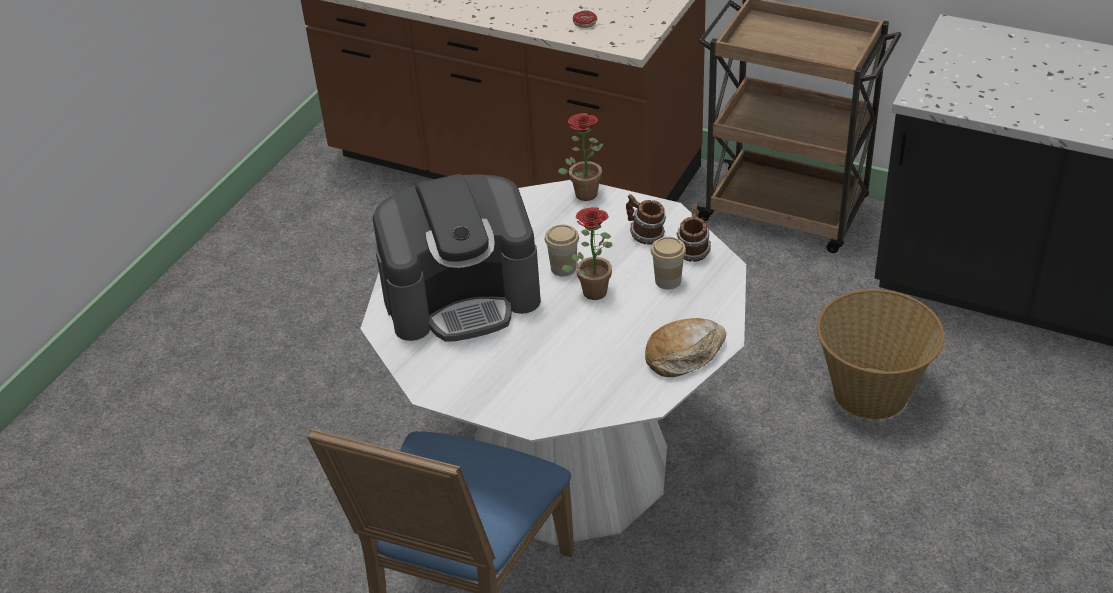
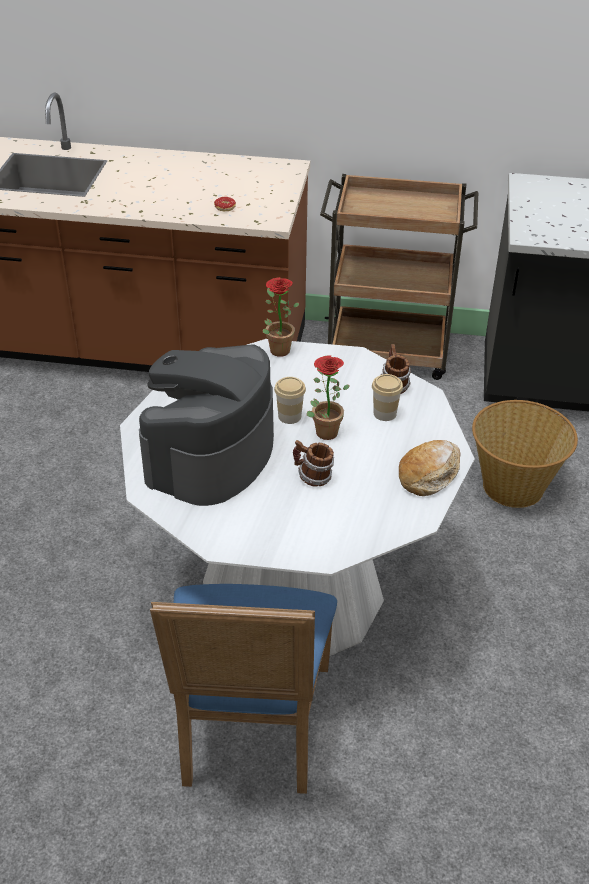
camera: 20 degrees left, 0 degrees up
coffee machine [373,174,541,342] -> coffee machine turned 150 degrees clockwise [139,344,274,506]
mug [626,194,666,245] -> mug moved to [293,440,334,487]

